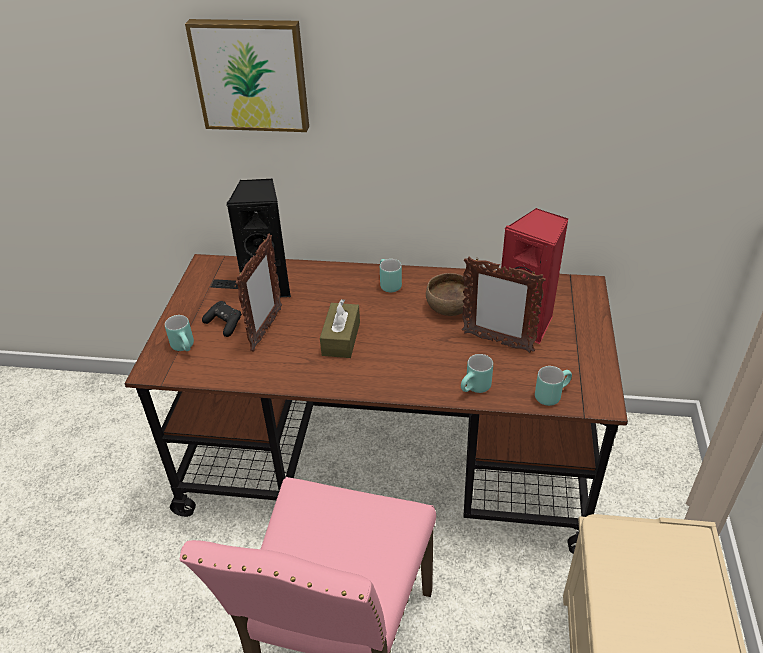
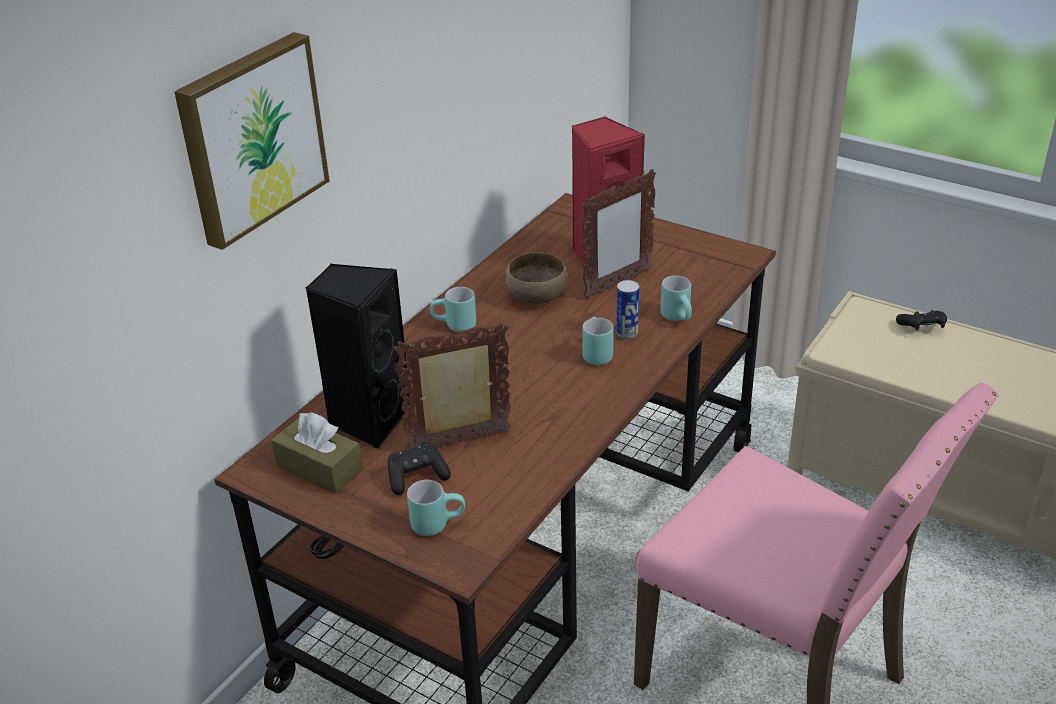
camera: 65 degrees left, 5 degrees down
picture frame [236,233,282,352] -> picture frame turned 60 degrees counterclockwise [394,322,511,450]
brown tissue box [320,299,360,358] -> brown tissue box moved to [271,412,363,493]
turquoise mug [535,366,572,406] -> turquoise mug moved to [582,317,614,365]
none -> can [616,280,639,339]
none -> black game controller [896,310,947,331]

